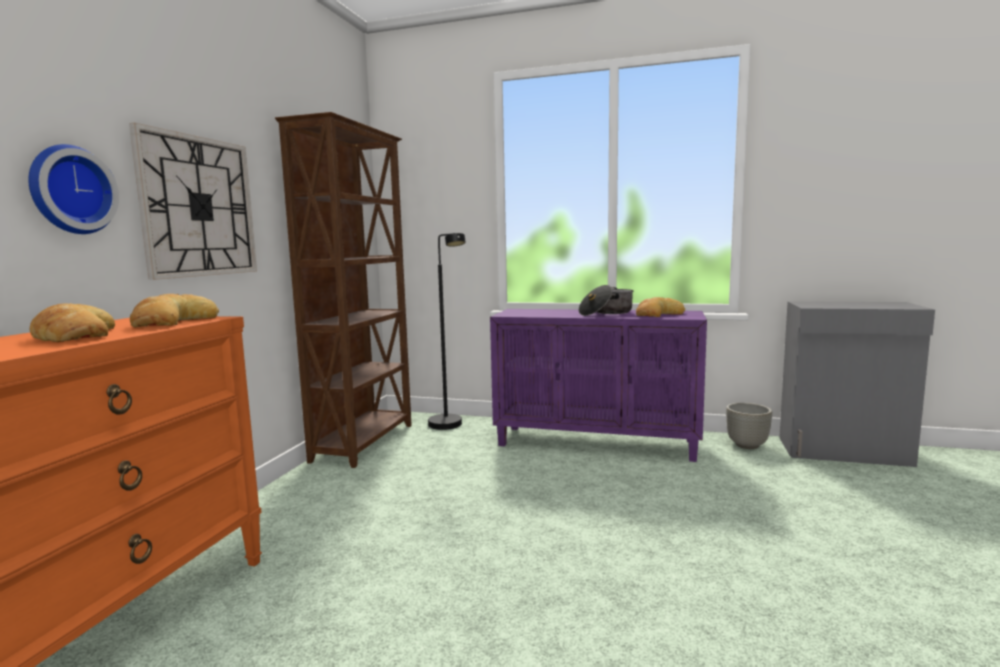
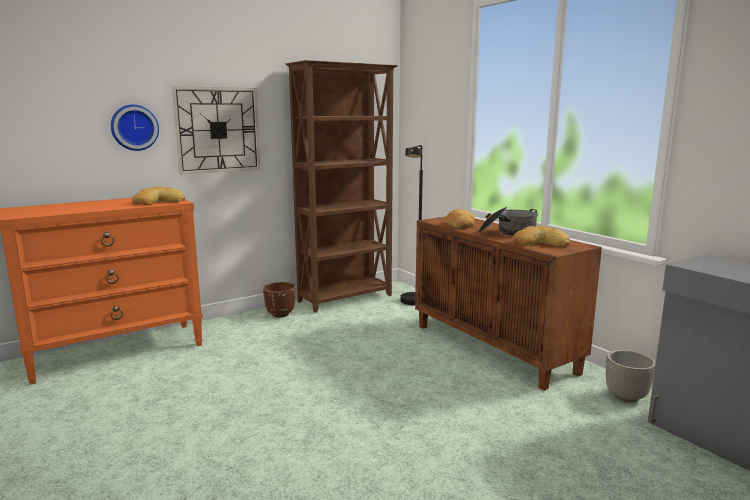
camera: 40 degrees right, 5 degrees up
bread [30,303,115,342] -> bread moved to [445,209,475,228]
purple cabinet [490,309,707,462] -> brown cabinet [415,217,602,391]
none -> brown planter [263,282,296,317]

